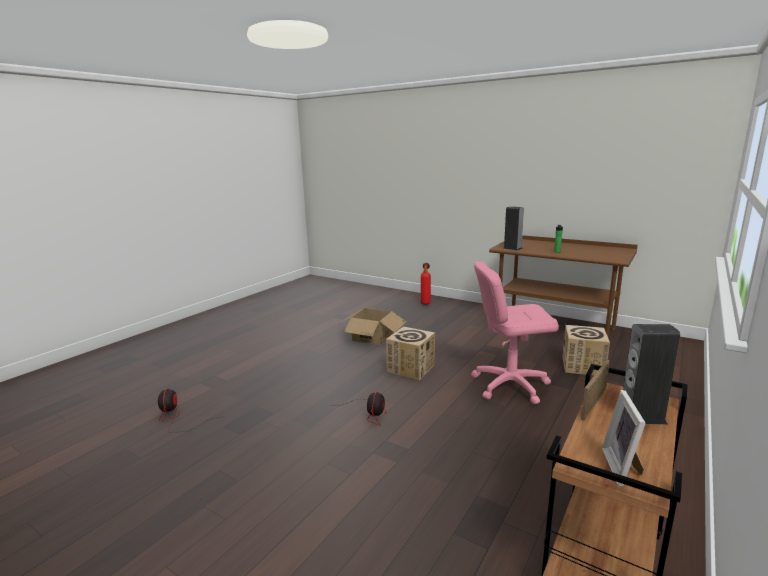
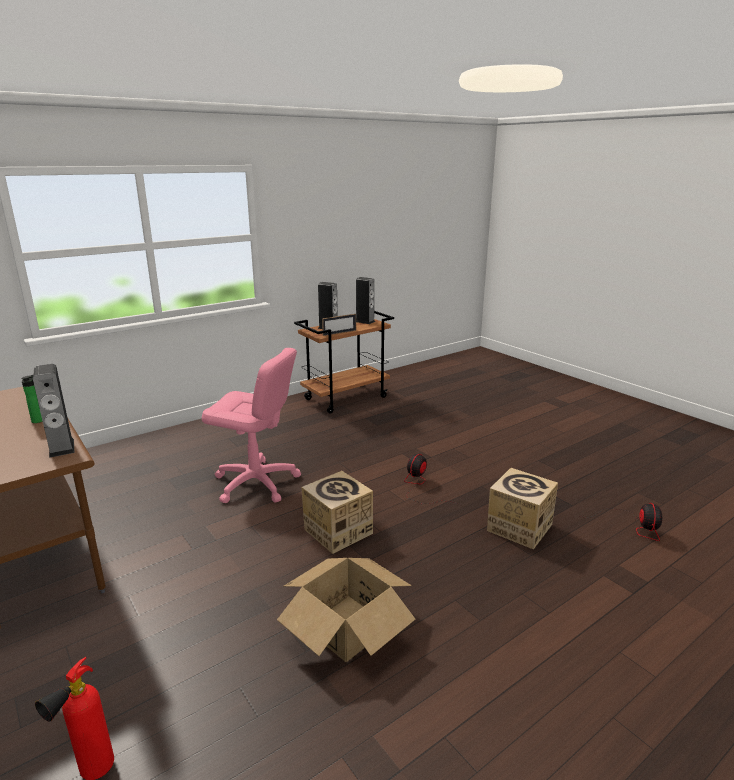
camera: 160 degrees left, 5 degrees up
cardboard box [562,325,610,376] -> cardboard box moved to [487,468,558,550]
picture frame [602,390,646,487] -> speaker [356,277,375,324]

